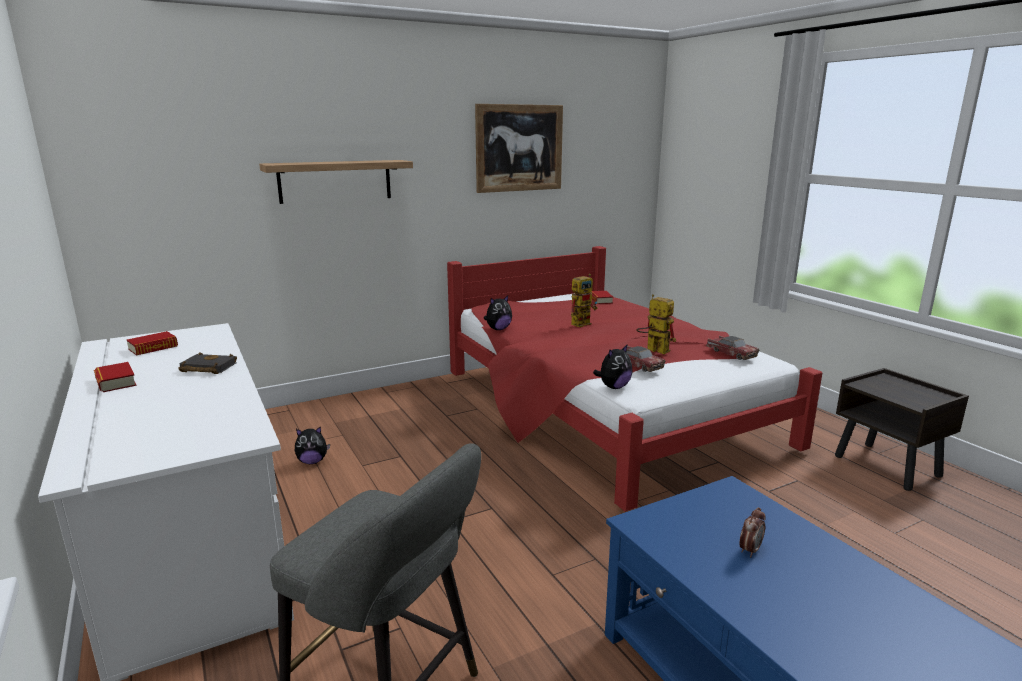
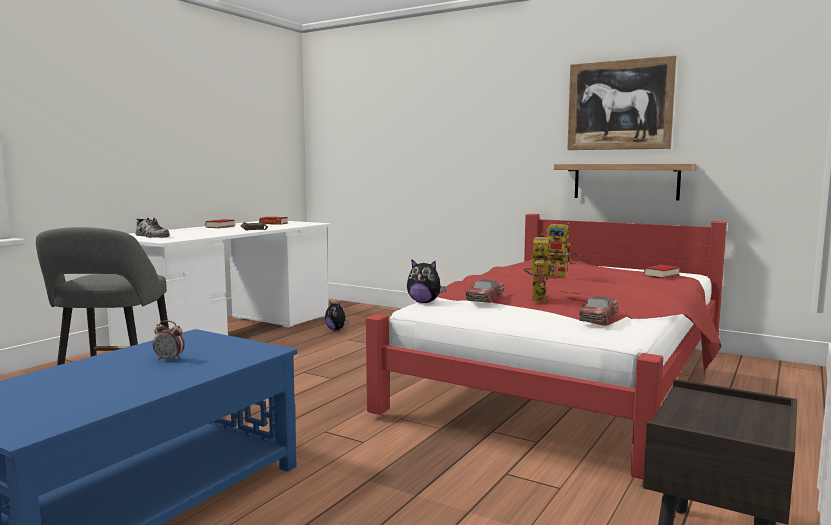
camera: 60 degrees right, 10 degrees down
shelf [259,160,413,204] -> shelf moved to [554,164,696,201]
plush toy [484,295,512,330] -> none
none -> shoe [135,218,170,238]

